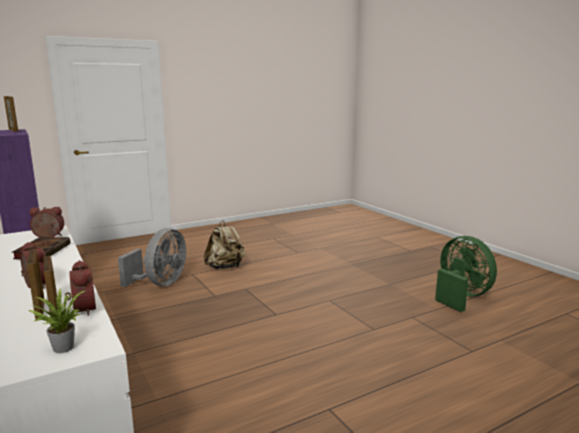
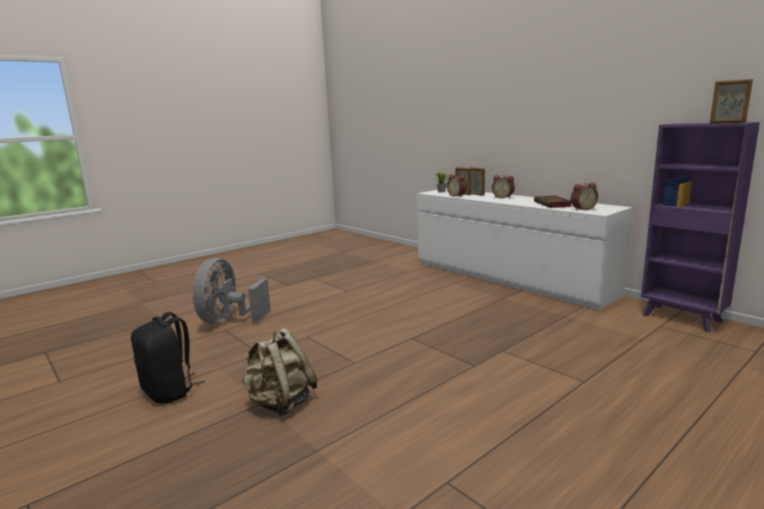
camera: 170 degrees right, 0 degrees up
grey fan [118,228,186,287] -> grey fan moved to [193,258,271,324]
beige backpack [204,221,245,269] -> beige backpack moved to [242,328,318,416]
green fan [435,236,497,312] -> black backpack [131,312,205,404]

